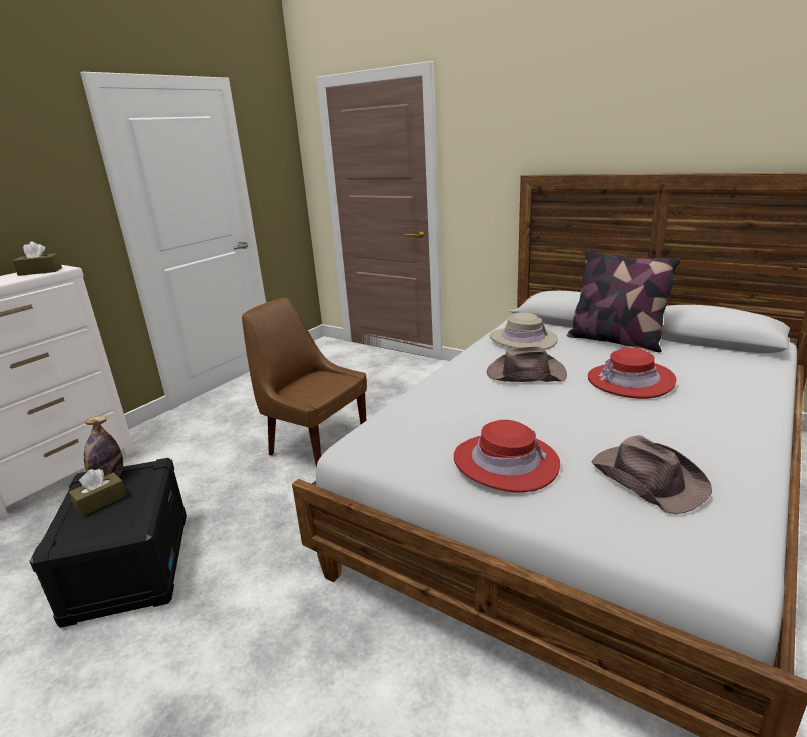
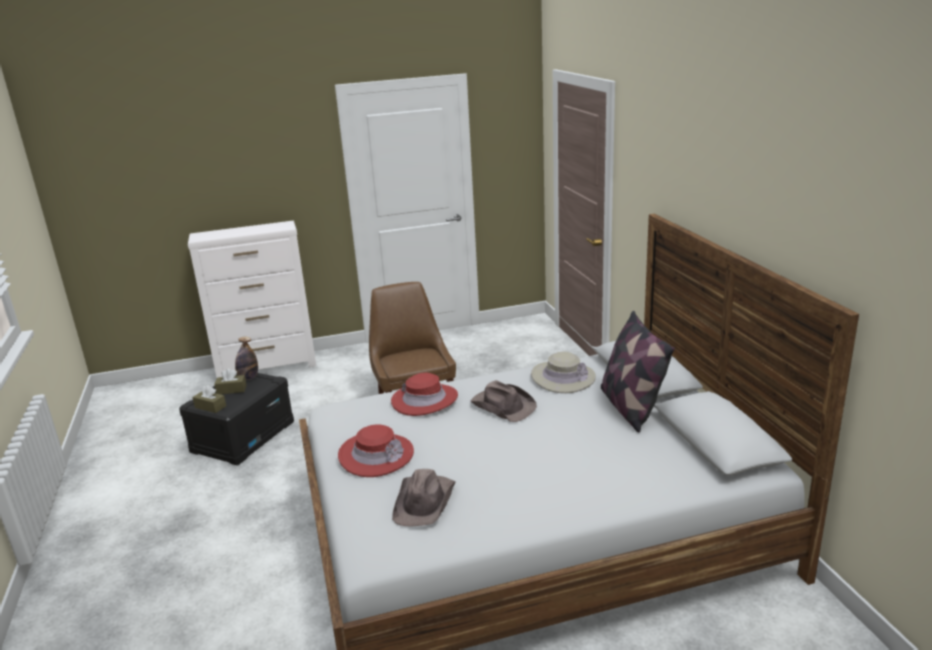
camera: 40 degrees right, 0 degrees up
brown tissue box [13,241,62,276] -> brown tissue box moved to [192,385,226,413]
red hat [588,347,676,399] -> red hat moved to [391,373,458,416]

